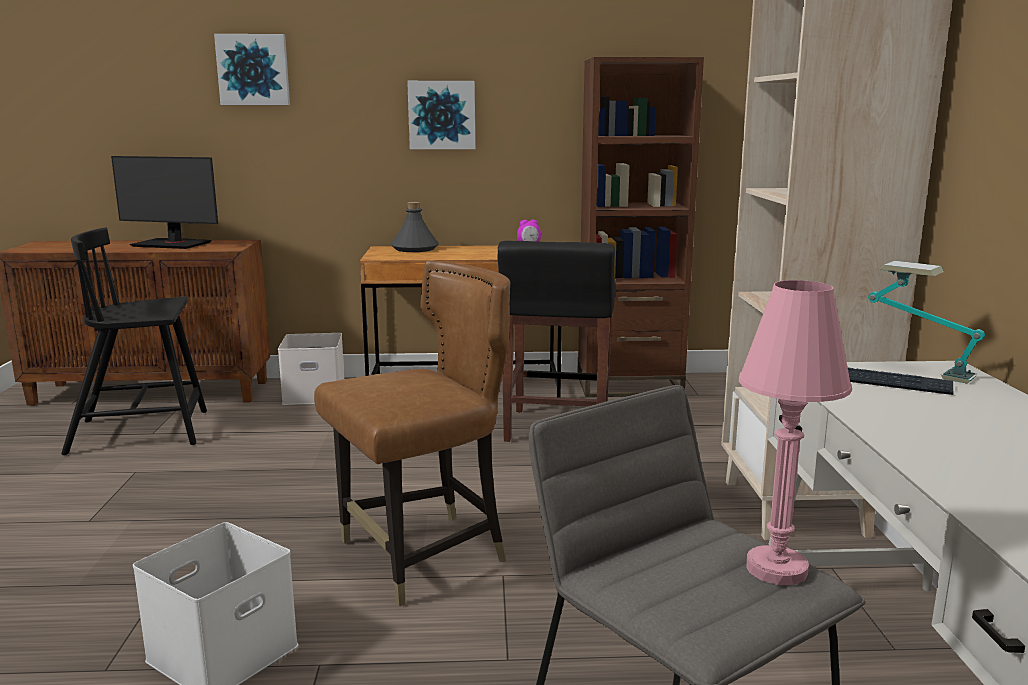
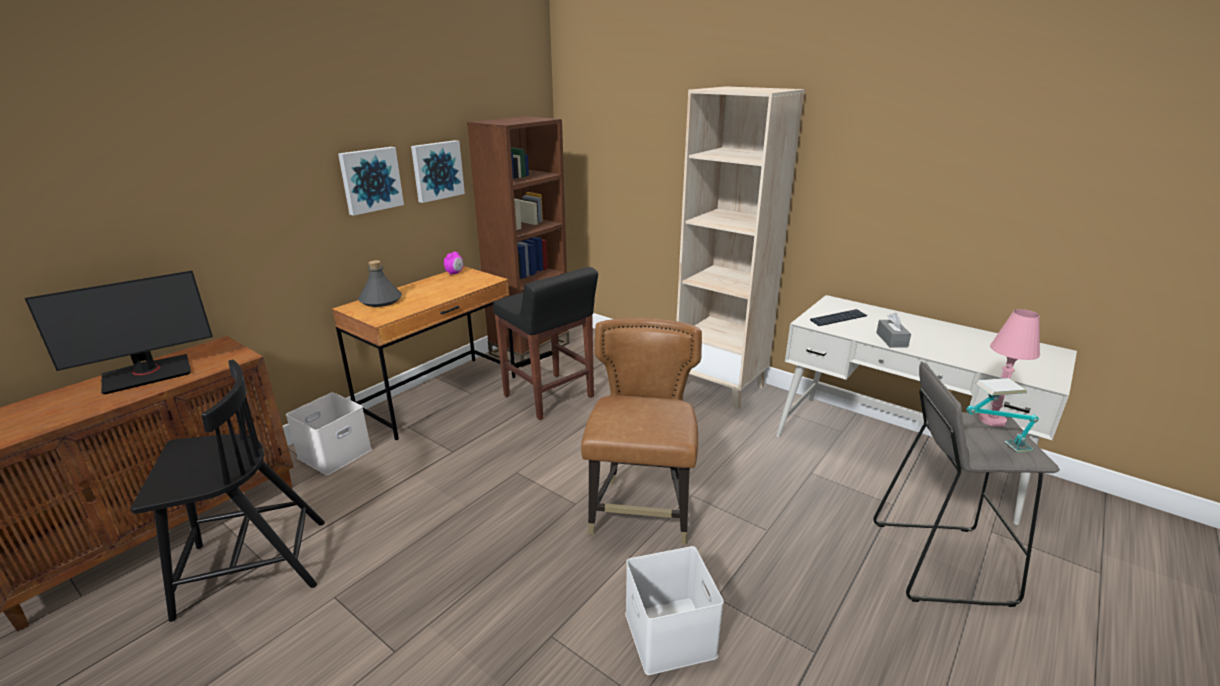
camera: 50 degrees left, 10 degrees up
black chair [61,228,207,455] -> black chair turned 135 degrees counterclockwise [131,360,325,622]
picture [214,34,290,105] -> picture moved to [411,140,465,203]
table lamp [868,261,985,384] -> table lamp moved to [966,378,1039,453]
none -> grey tissue box [876,313,911,348]

